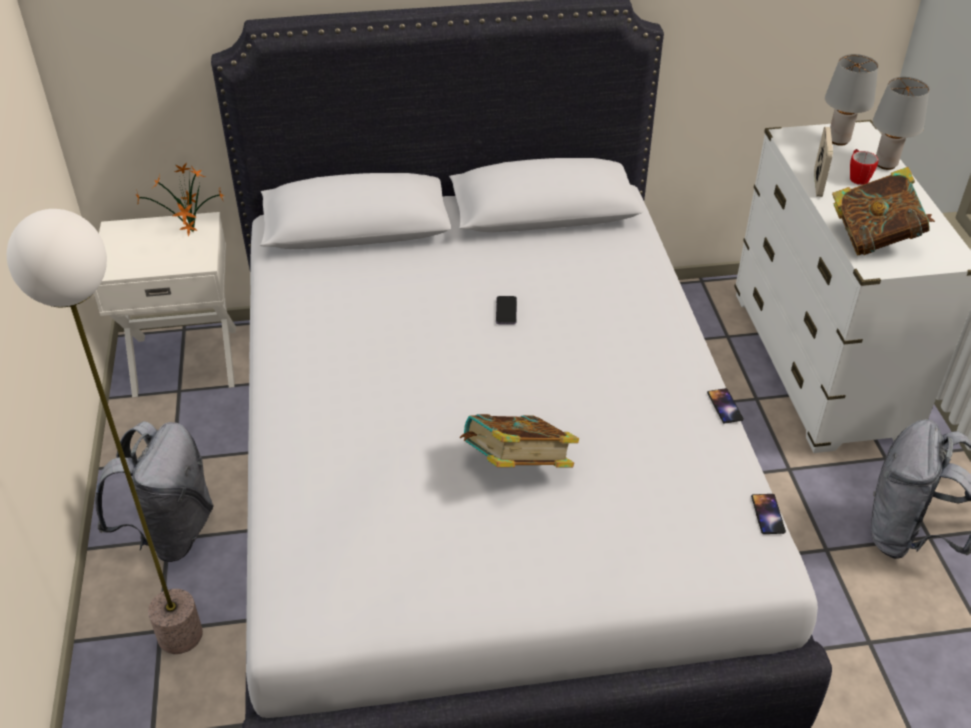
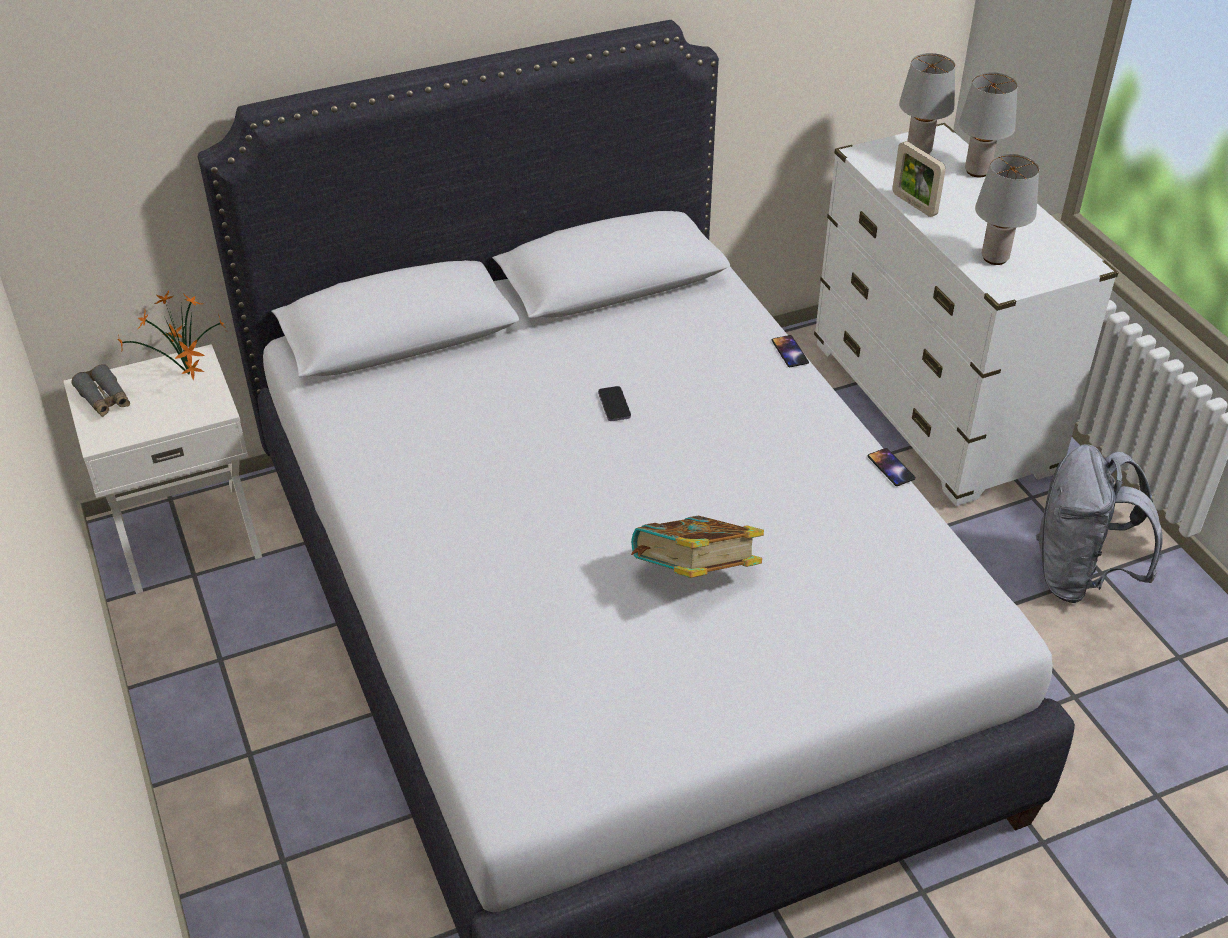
camera: 15 degrees left, 0 degrees up
floor lamp [7,209,203,654] -> none
grey backpack [95,421,214,562] -> none
phone [751,494,786,534] -> phone moved to [772,335,809,367]
picture frame [814,127,833,197] -> picture frame turned 150 degrees clockwise [892,141,946,217]
book [832,167,935,255] -> grey table lamp [975,154,1039,265]
mug [850,149,878,185] -> none
none -> grey binoculars [72,364,130,417]

